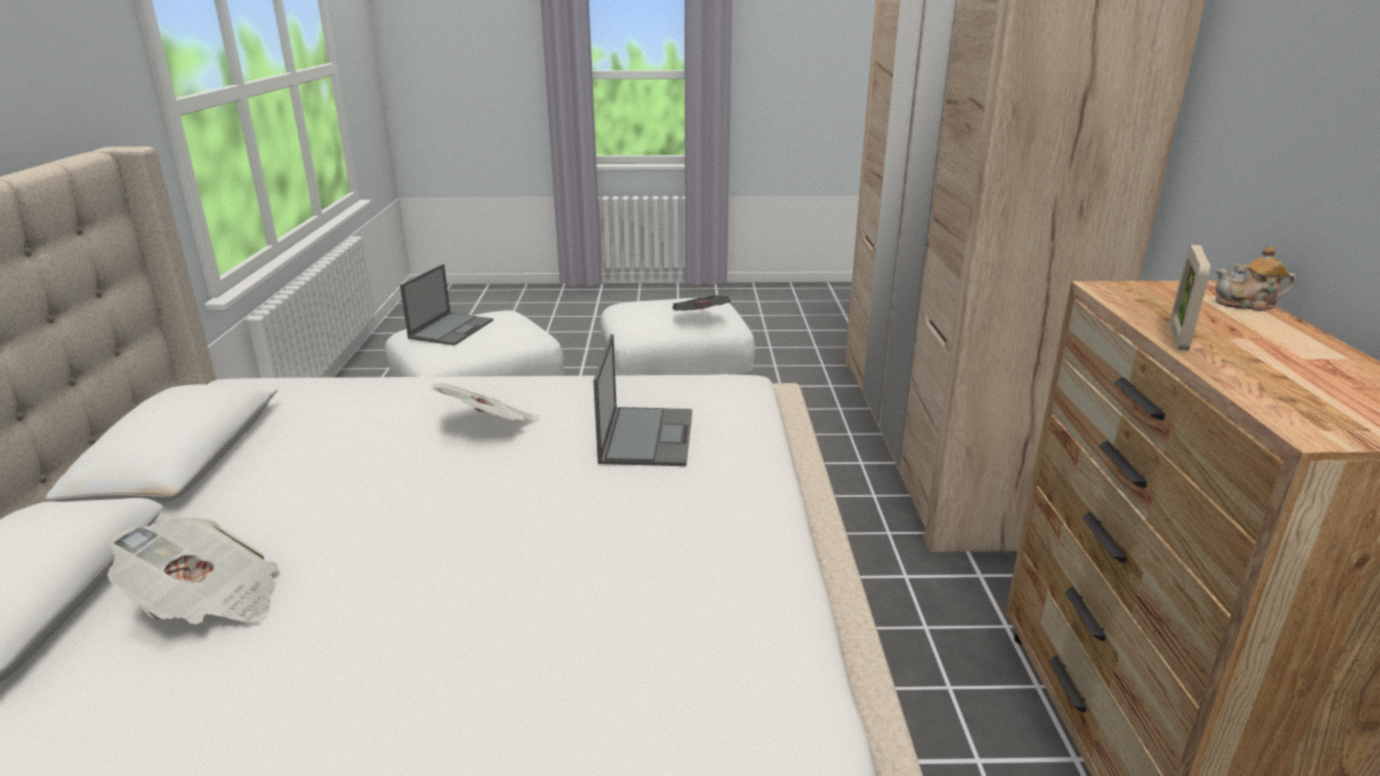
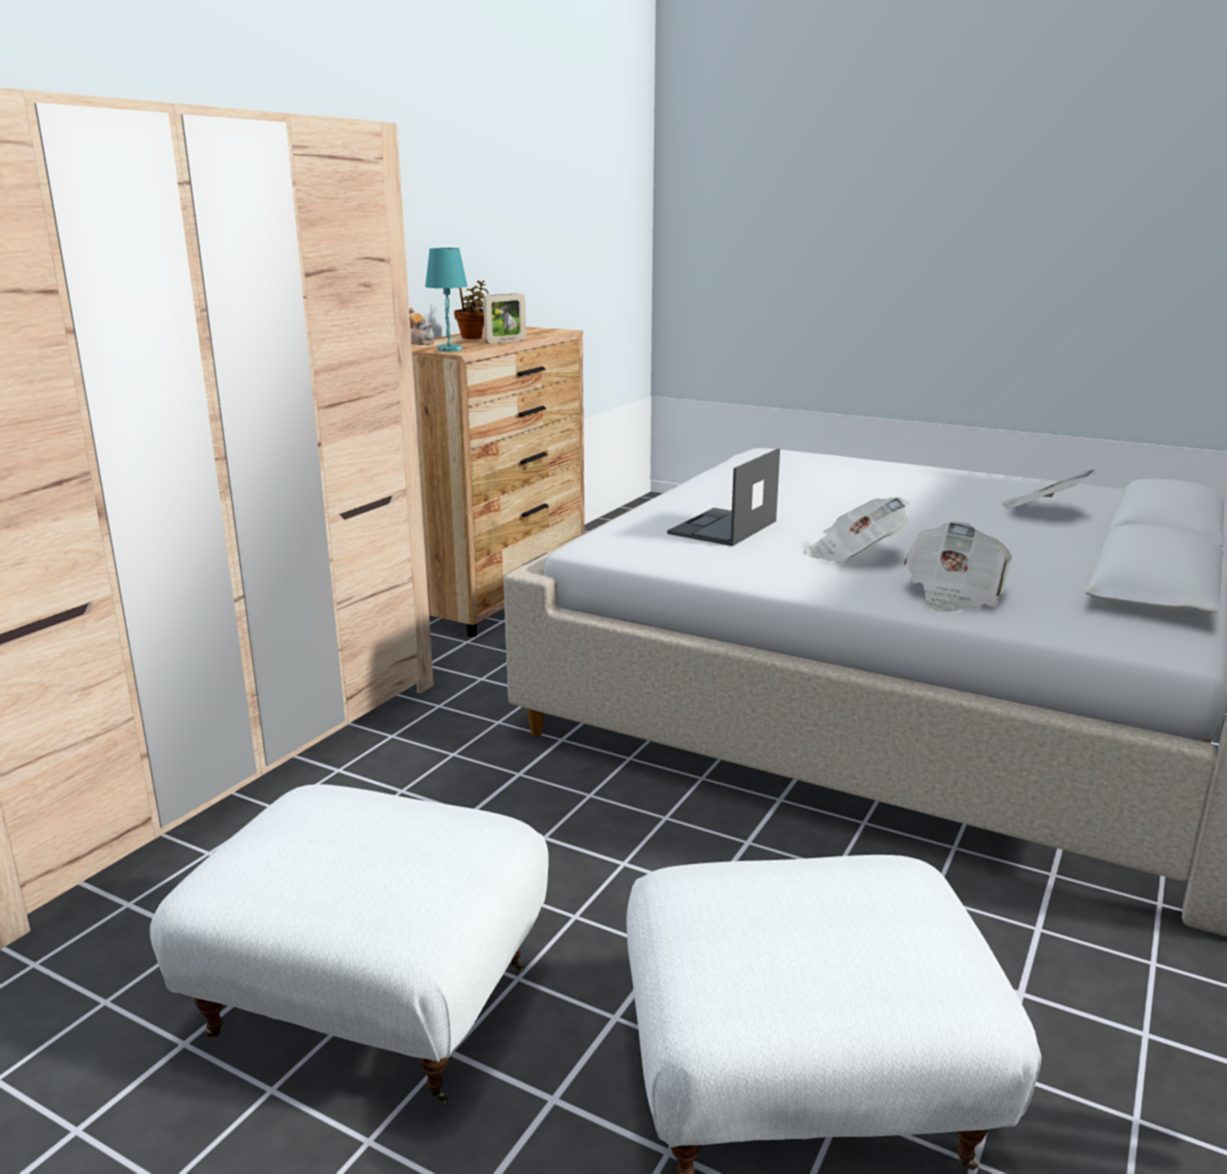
camera: 150 degrees left, 5 degrees down
laptop [400,264,493,346] -> none
newspaper [672,295,731,311] -> newspaper moved to [904,521,1012,612]
none -> turquoise table lamp [425,248,467,352]
none -> potted plant [454,280,488,339]

